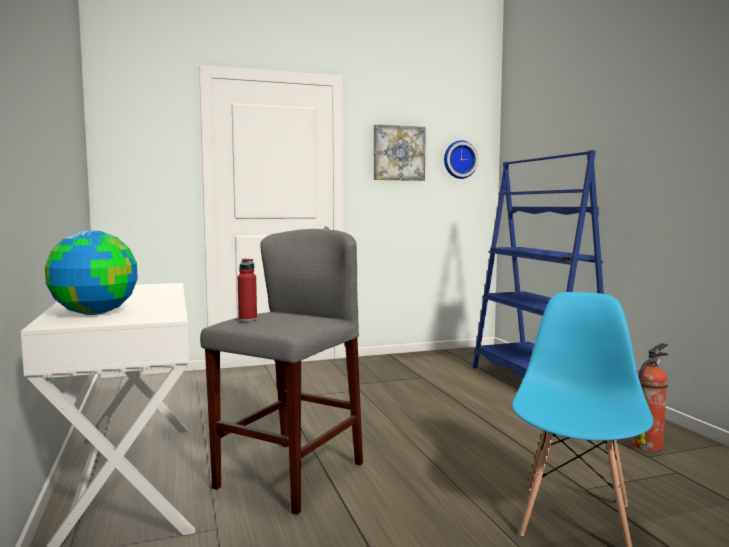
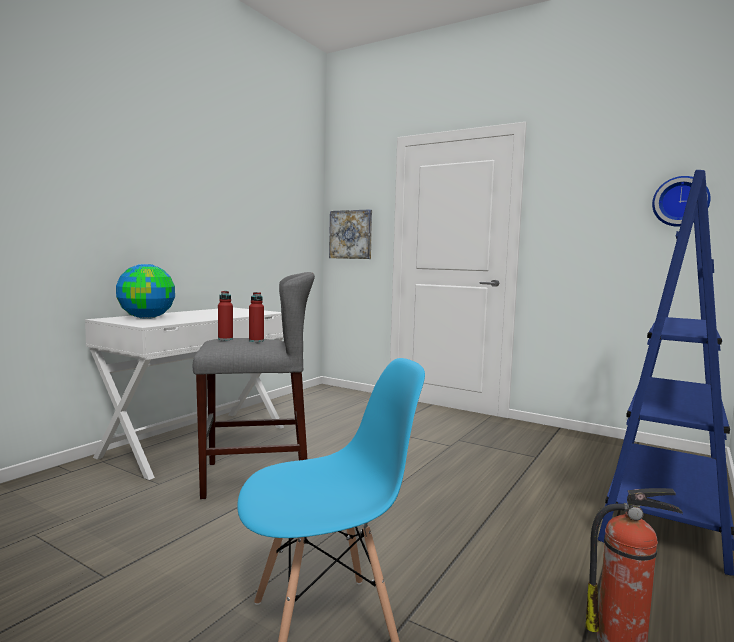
camera: 50 degrees right, 0 degrees up
picture [374,124,426,181] -> picture moved to [329,209,372,259]
none -> red bottle [249,292,264,342]

